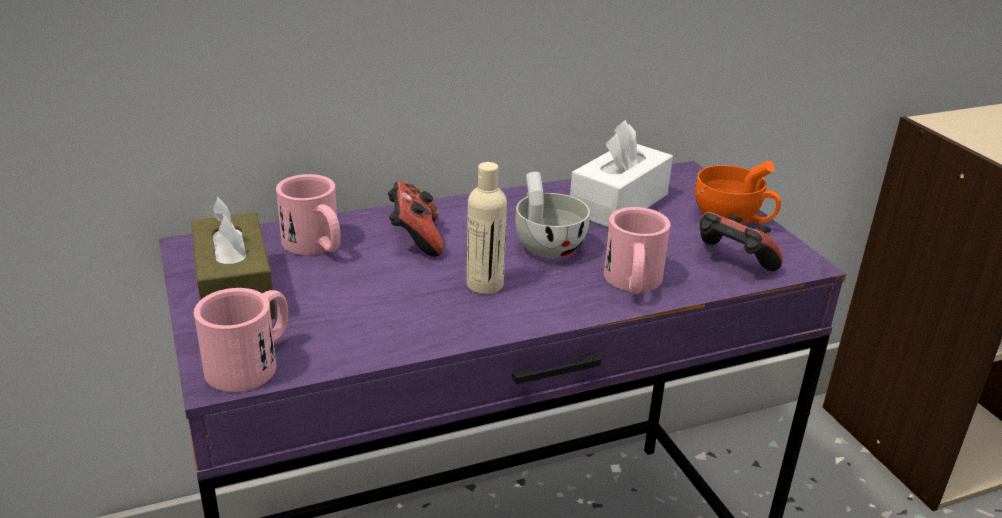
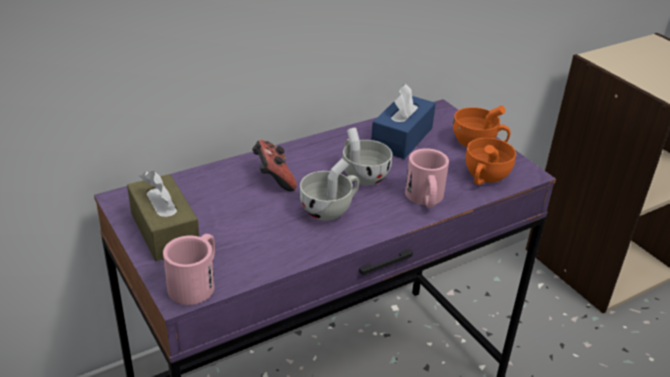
camera: 10 degrees left, 5 degrees up
pink mug [276,174,341,255] -> none
beige bottle [467,162,507,294] -> white cup [299,158,359,220]
white tissue box [570,120,673,227] -> blue tissue box [371,83,436,159]
game controller [700,212,783,271] -> orange cup [466,138,516,185]

